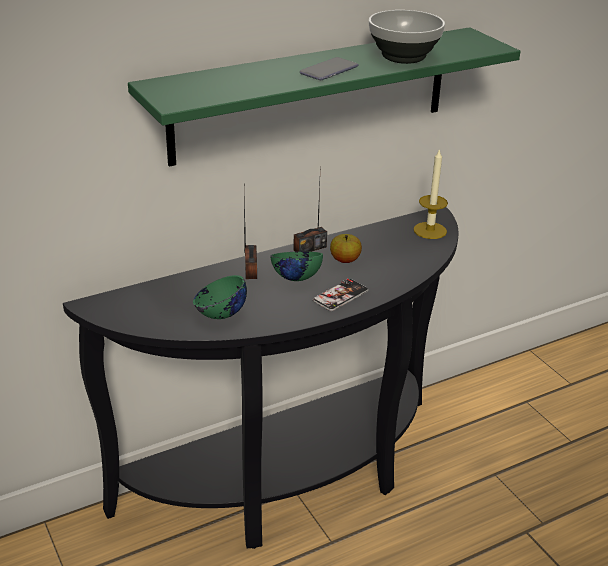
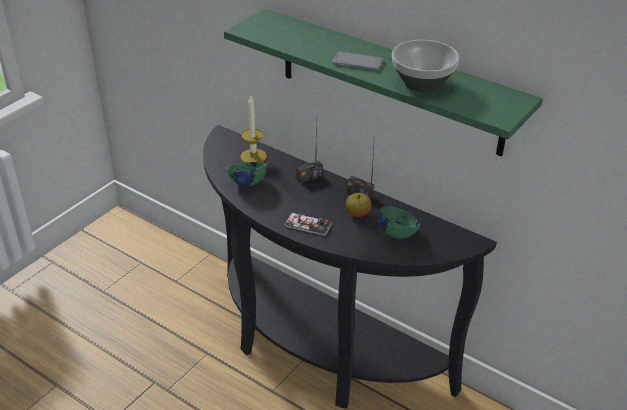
camera: 65 degrees right, 5 degrees up
green bowl [270,251,323,281] -> green bowl moved to [379,206,420,239]
candle [414,148,448,239] -> candle moved to [241,96,267,163]

